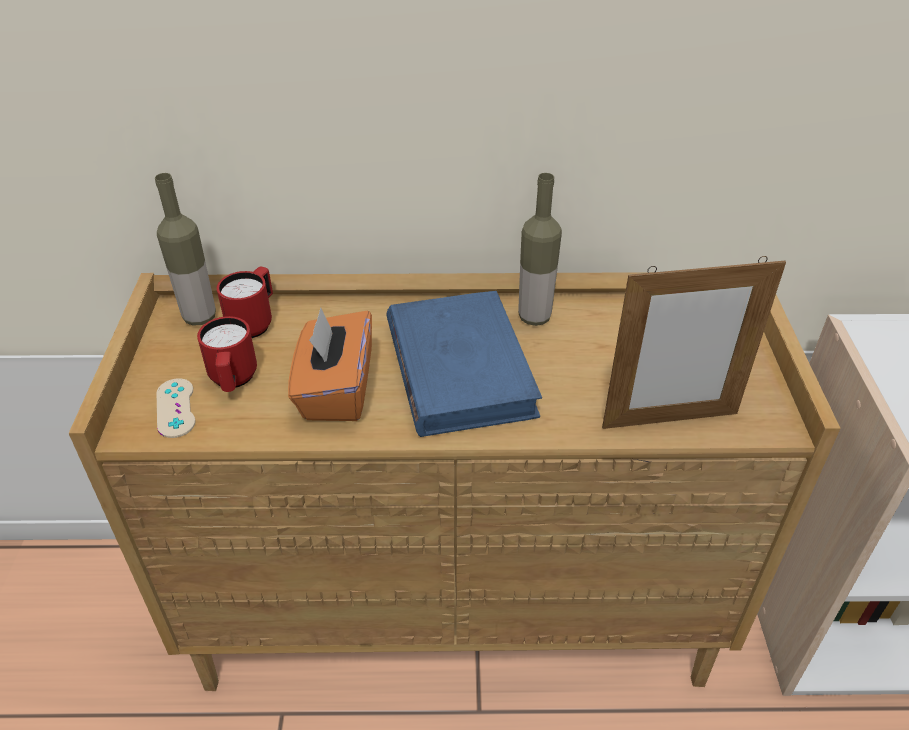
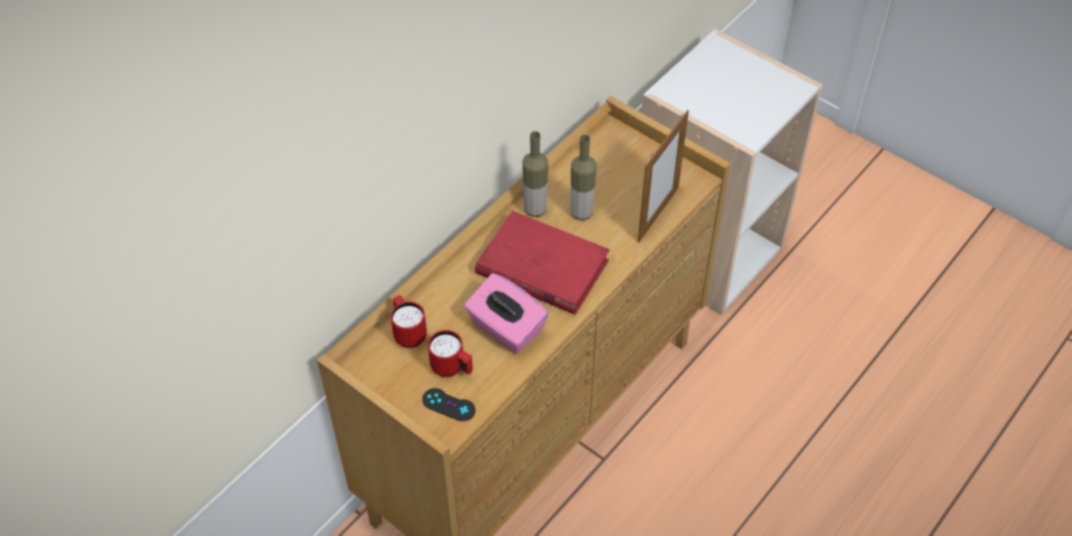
camera: 50 degrees left, 10 degrees up
bottle [155,173,216,326] -> bottle moved to [571,135,597,220]
beige game controller [156,378,196,438] -> black game controller [422,388,476,421]
orange tissue box [288,307,372,421] -> pink tissue box [464,273,549,353]
blue book [386,291,542,437] -> red book [475,211,610,315]

